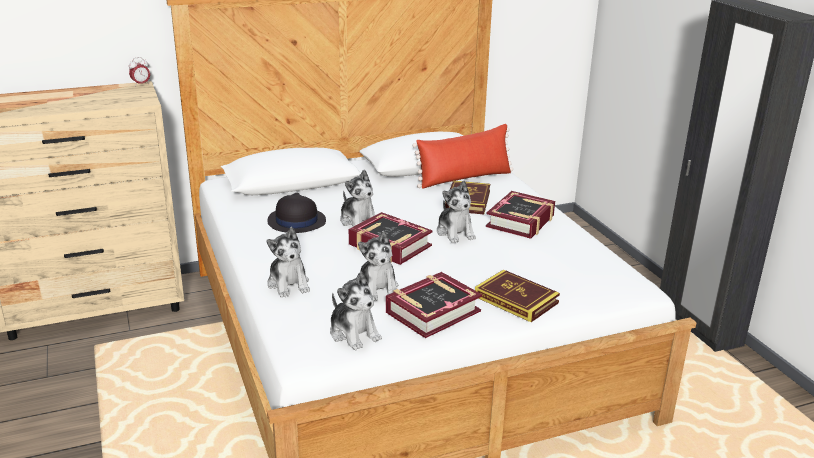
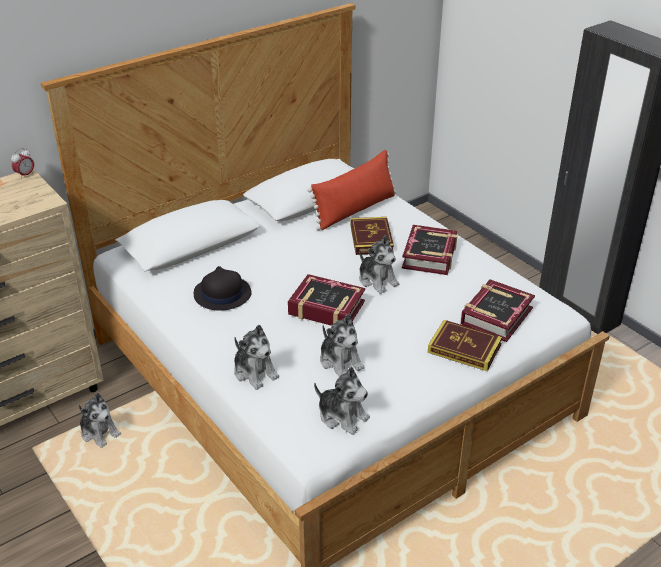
camera: 15 degrees left, 10 degrees up
plush toy [340,170,375,227] -> plush toy moved to [78,393,121,448]
book [386,272,482,338] -> book moved to [461,279,535,342]

